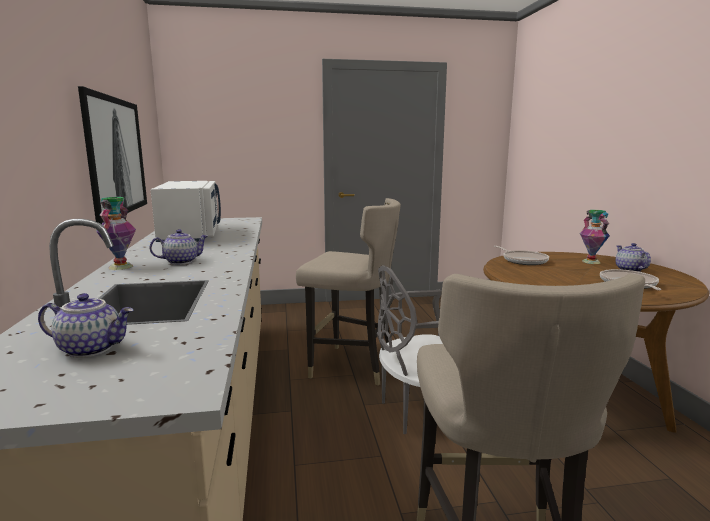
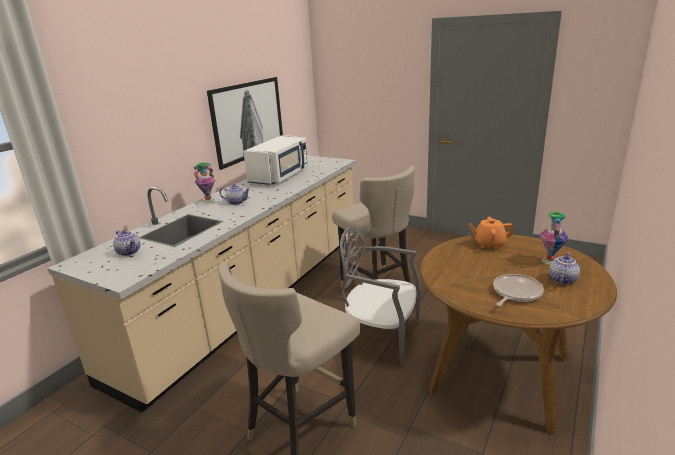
camera: 40 degrees right, 10 degrees up
frying pan [494,246,549,265] -> orange teapot [469,217,514,249]

